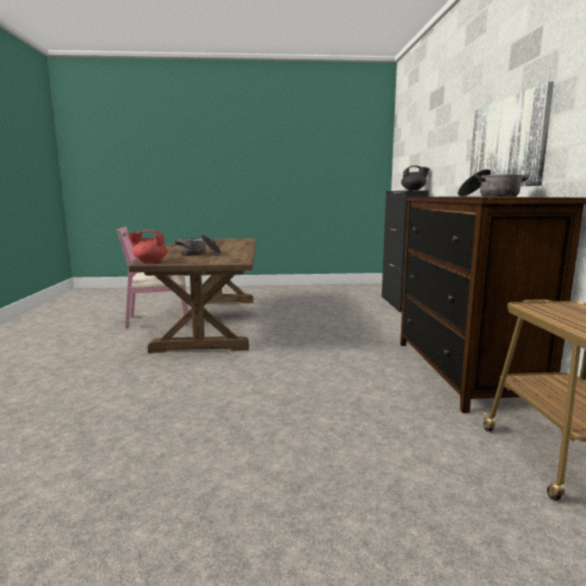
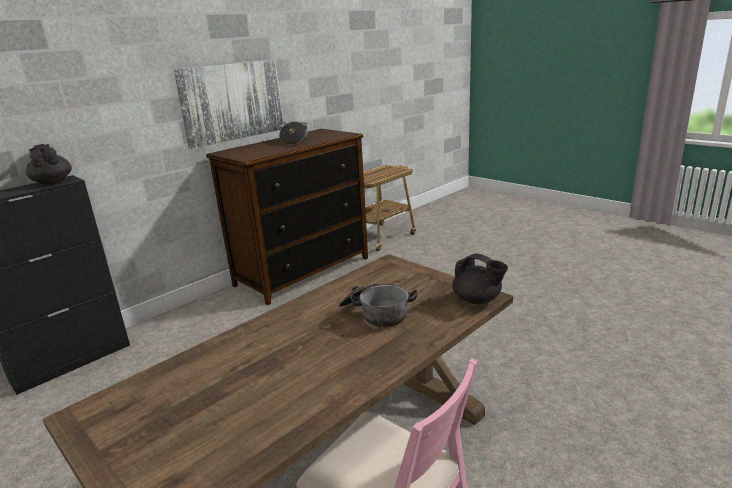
camera: 130 degrees left, 10 degrees up
red teapot [127,230,167,263] -> black teapot [452,254,508,304]

